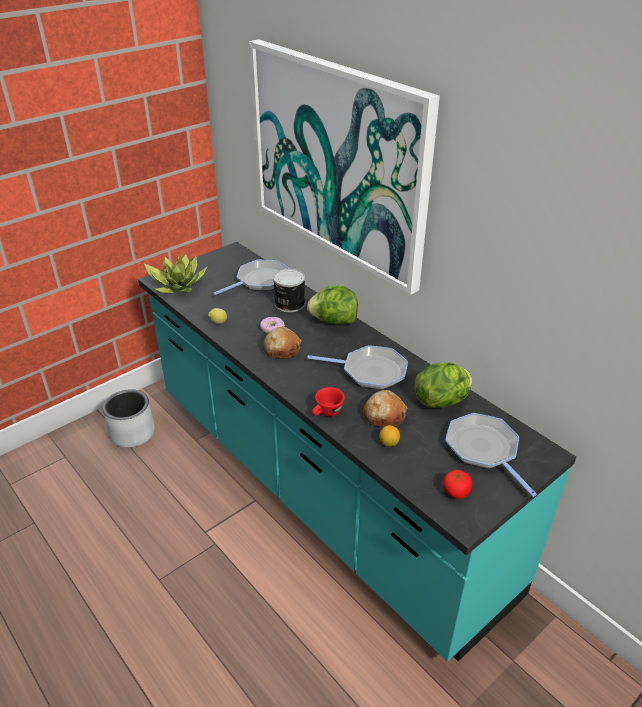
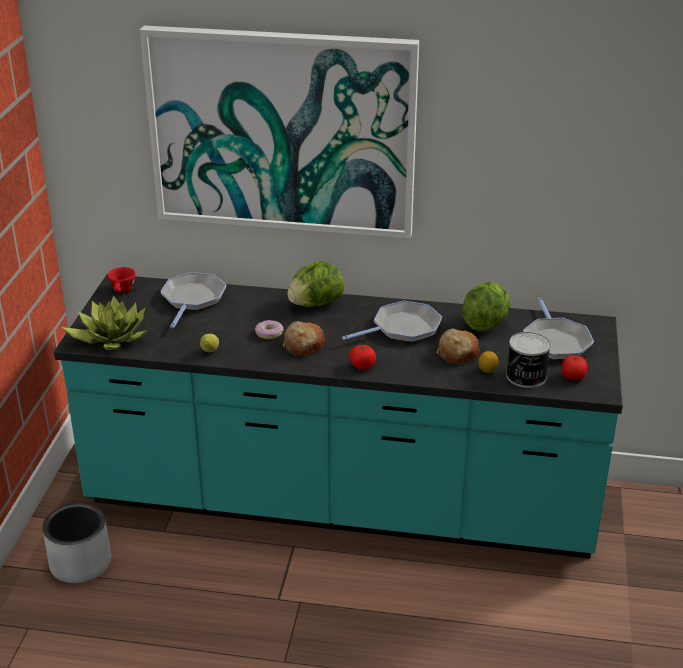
camera: 40 degrees left, 5 degrees down
can [273,269,305,312] -> can moved to [506,332,551,388]
red cup [312,387,345,416] -> red cup moved to [108,267,135,292]
frying pan [446,413,537,497] -> frying pan turned 120 degrees counterclockwise [523,297,594,360]
none -> tomato [349,345,376,370]

